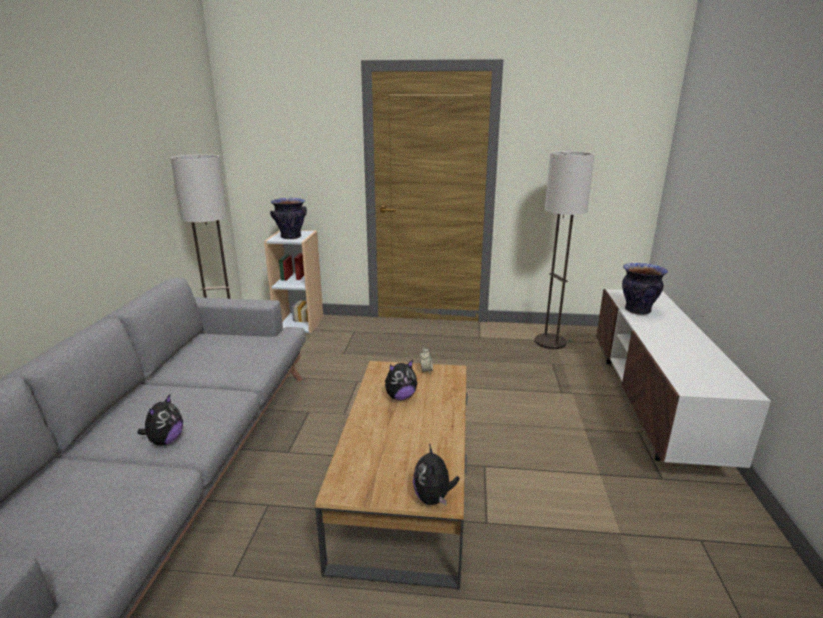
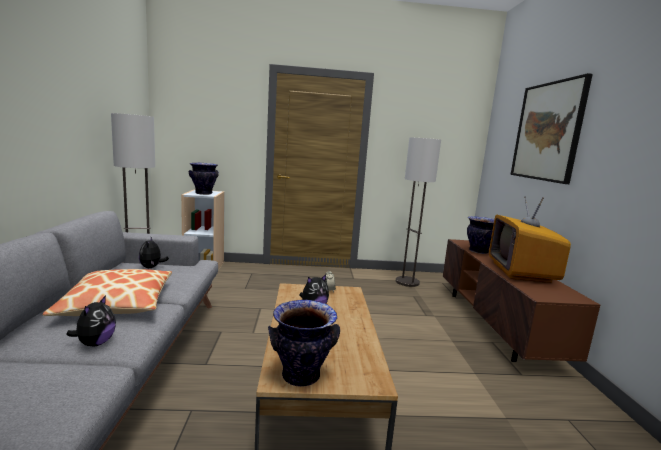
camera: 10 degrees left, 10 degrees down
plush toy [413,443,460,506] -> plush toy moved to [139,237,169,268]
white tv stand [596,289,771,468] -> brown tv stand [443,239,600,362]
none -> pillow [42,269,172,316]
none -> vase [268,300,340,387]
none -> television [489,196,571,283]
none -> picture [510,73,593,184]

